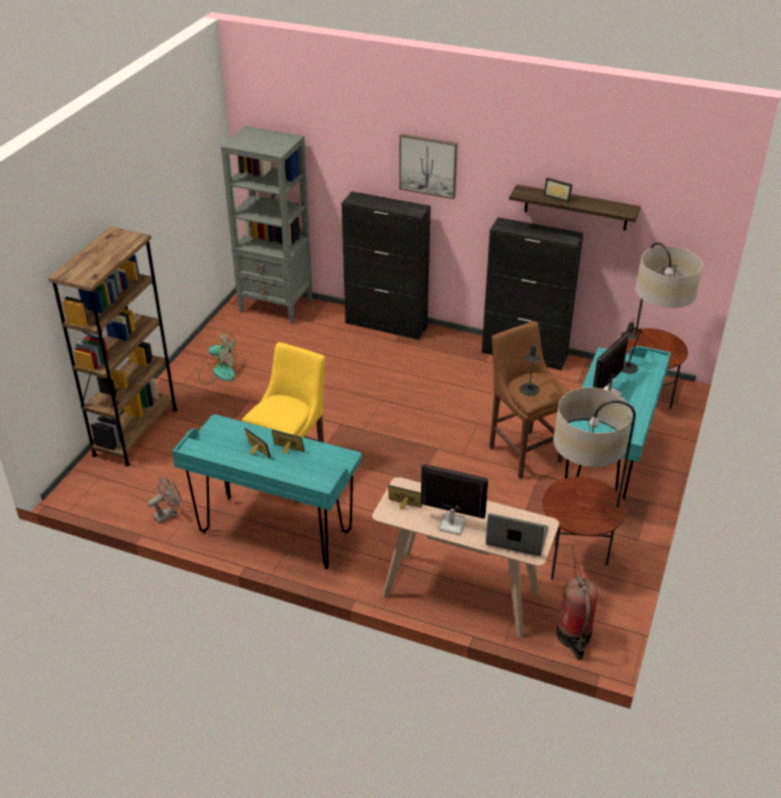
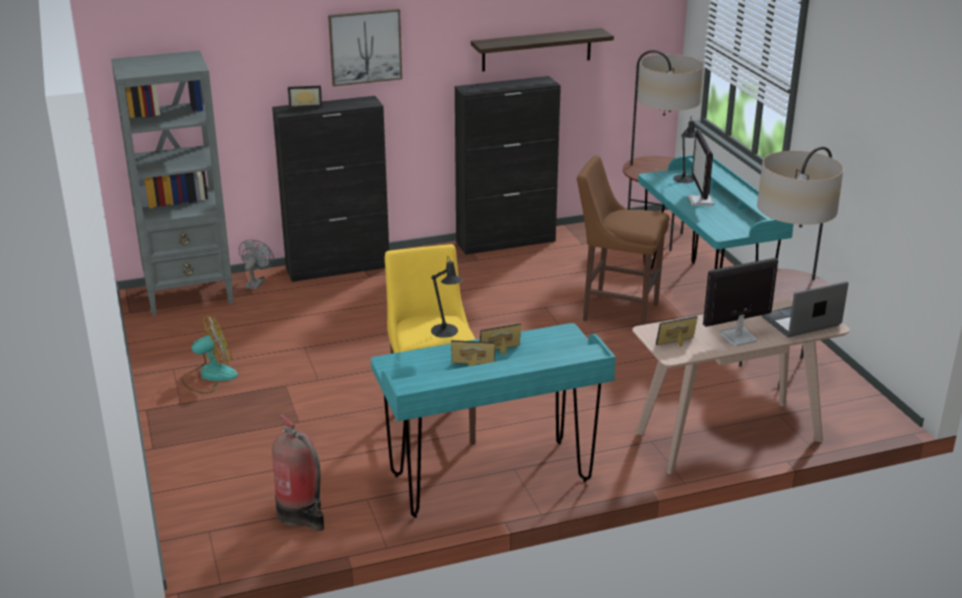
camera: 40 degrees left, 10 degrees down
brown bookcase [48,227,178,467] -> none
grey fan [148,477,181,523] -> grey fan moved to [239,239,274,289]
black table lamp [519,344,540,396] -> black table lamp moved to [431,256,463,338]
picture frame [543,178,572,203] -> picture frame moved to [288,85,322,109]
fire extinguisher [556,565,598,660] -> fire extinguisher moved to [272,414,324,531]

